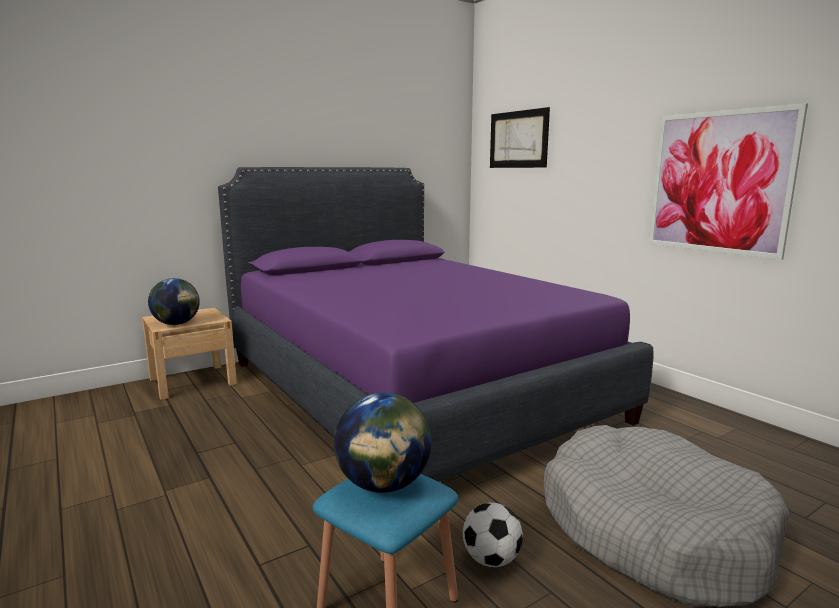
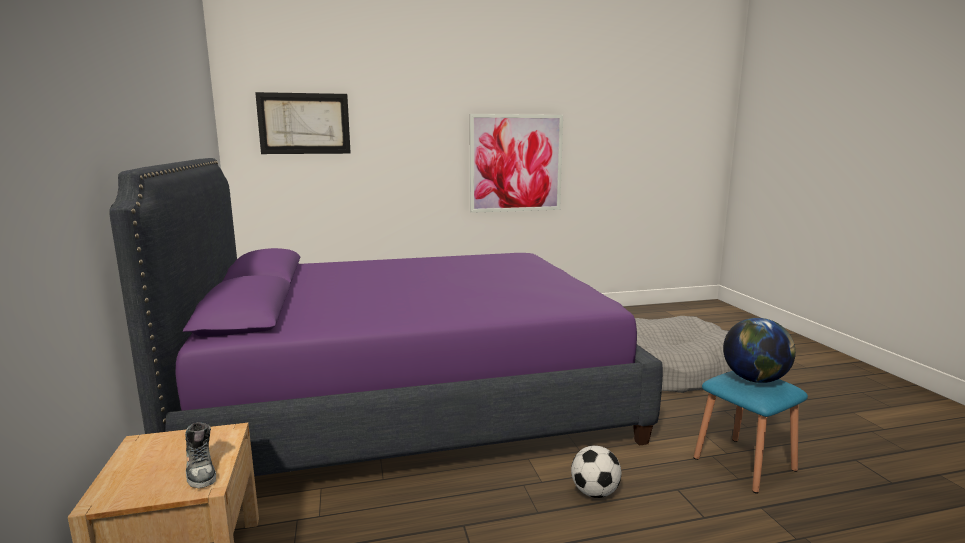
camera: 70 degrees left, 0 degrees up
globe [148,278,200,325] -> shoe [185,422,216,488]
football [463,503,523,567] -> football moved to [571,446,621,498]

